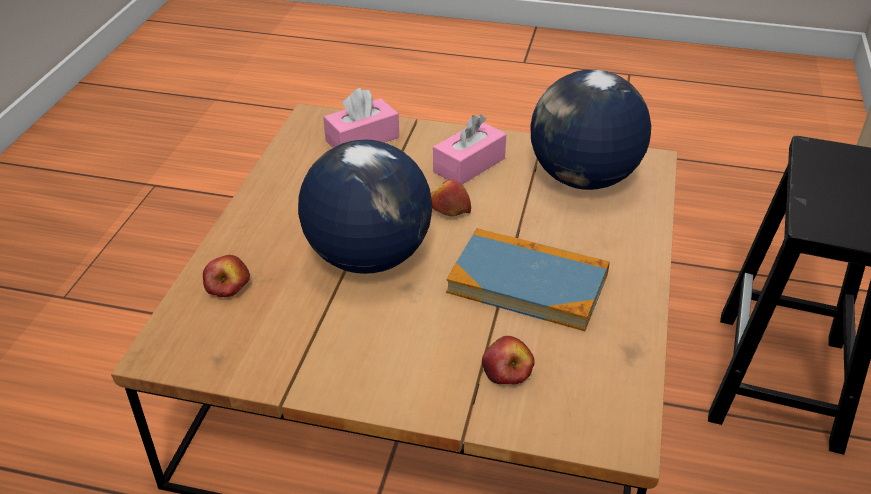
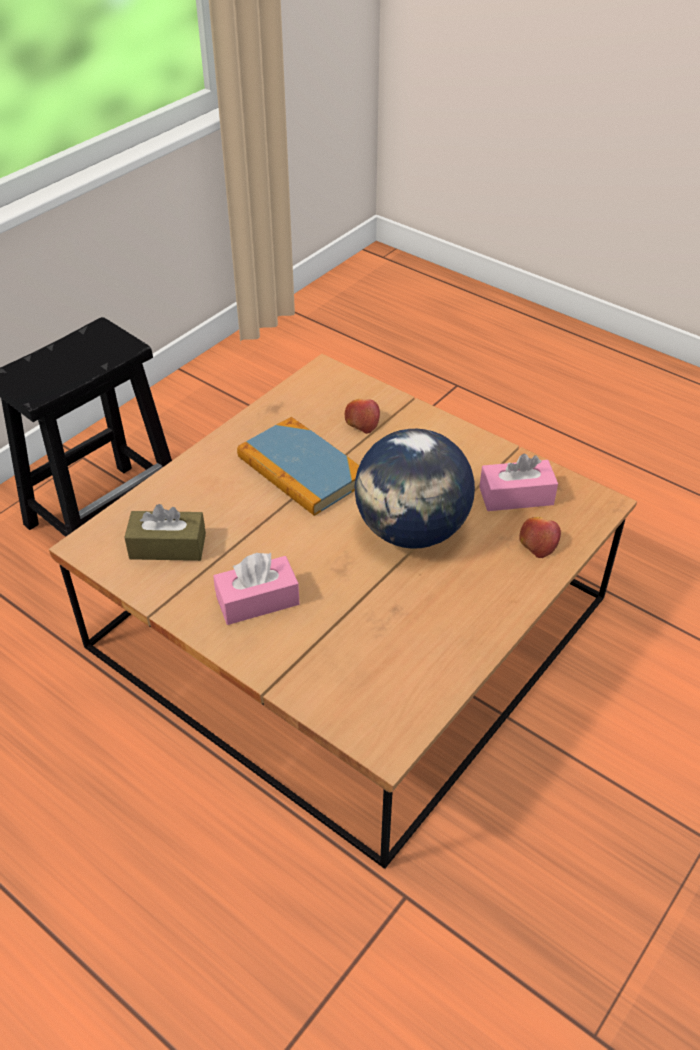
camera: 155 degrees left, 5 degrees up
pink tissue box [323,88,399,148] -> pink tissue box moved to [479,454,558,511]
apple [431,179,471,216] -> none
globe [531,70,651,190] -> brown tissue box [124,504,206,561]

